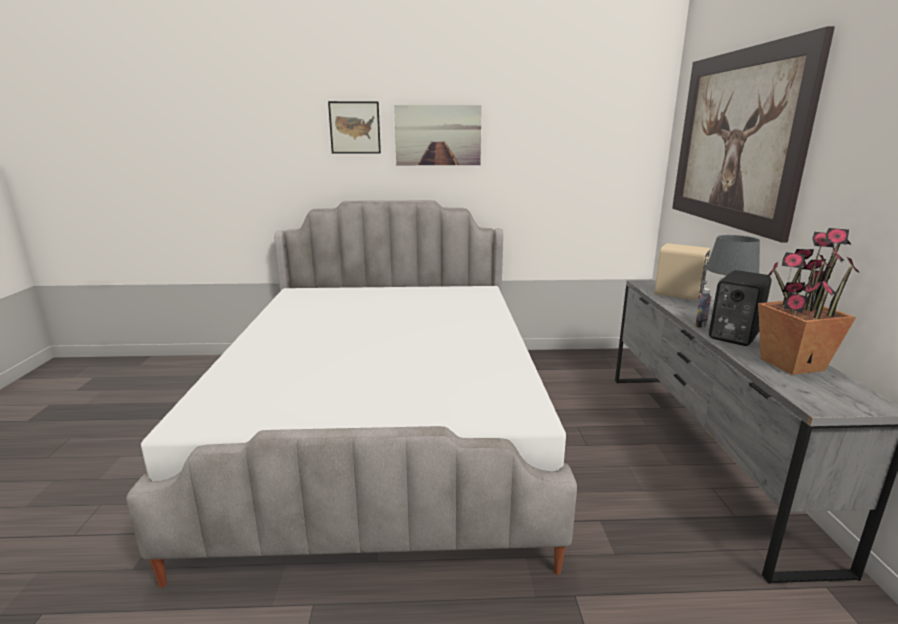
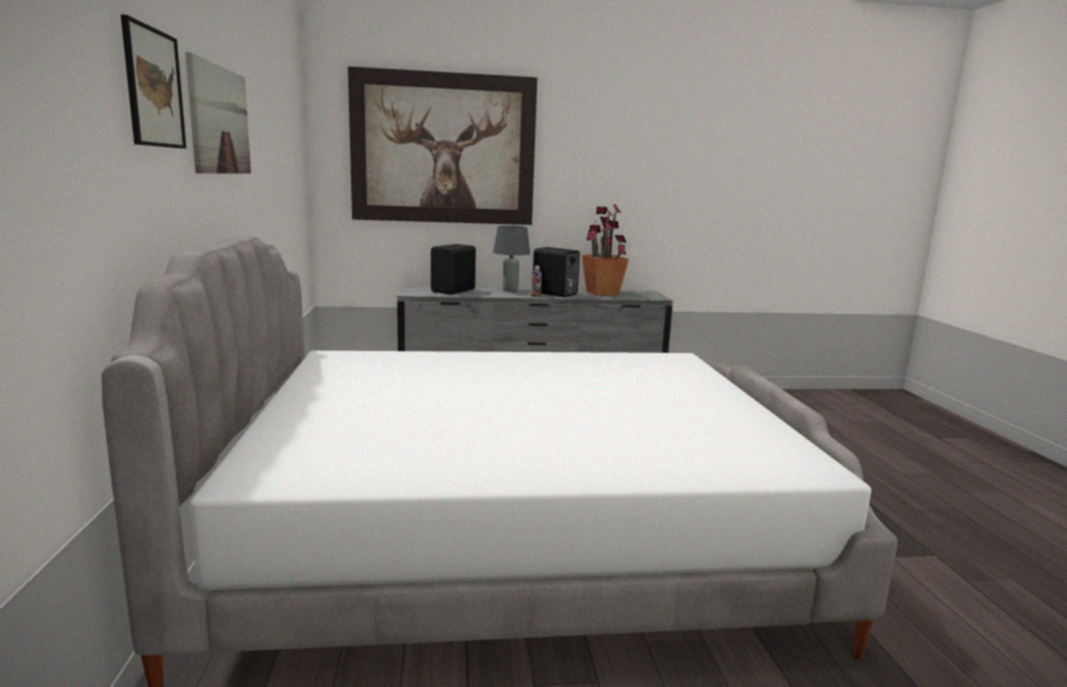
camera: 95 degrees left, 5 degrees down
beige speaker [655,243,710,301] -> black speaker [431,244,476,295]

